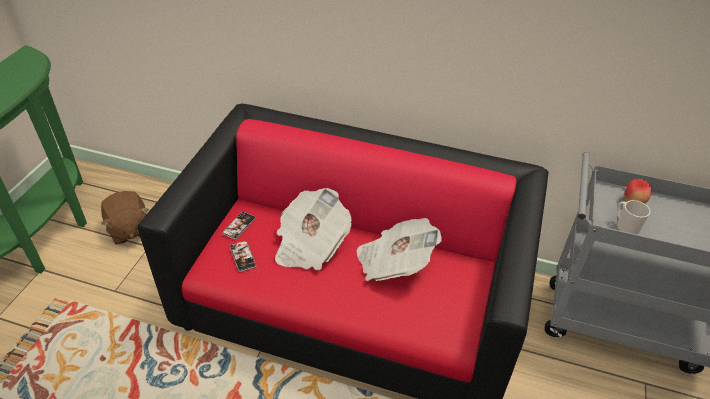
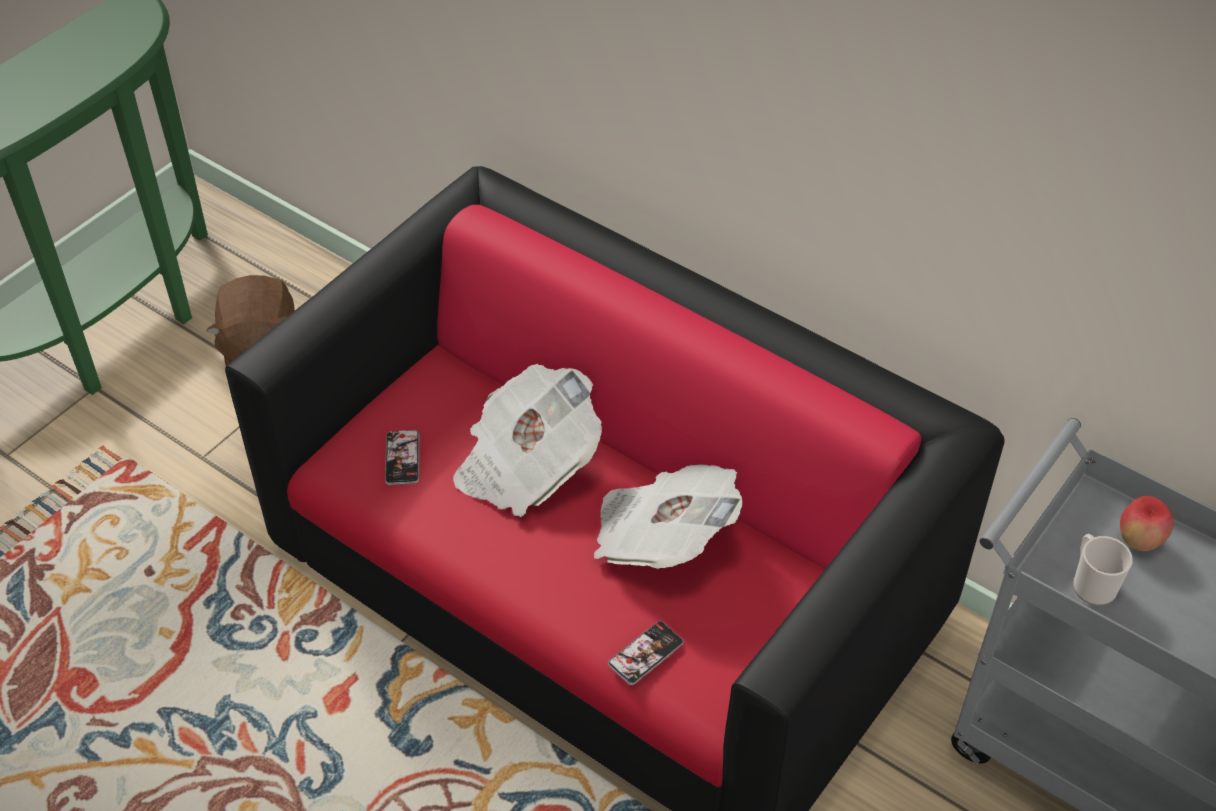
camera: 20 degrees right, 5 degrees up
phone [222,212,256,240] -> phone moved to [608,621,683,685]

